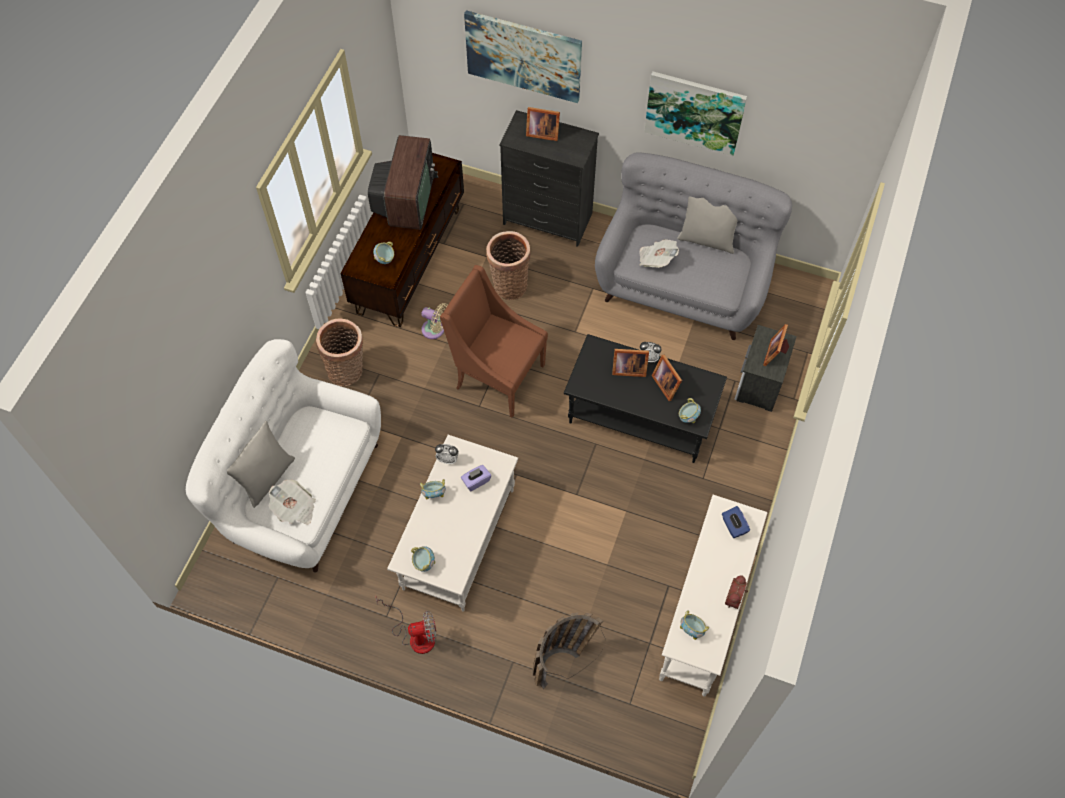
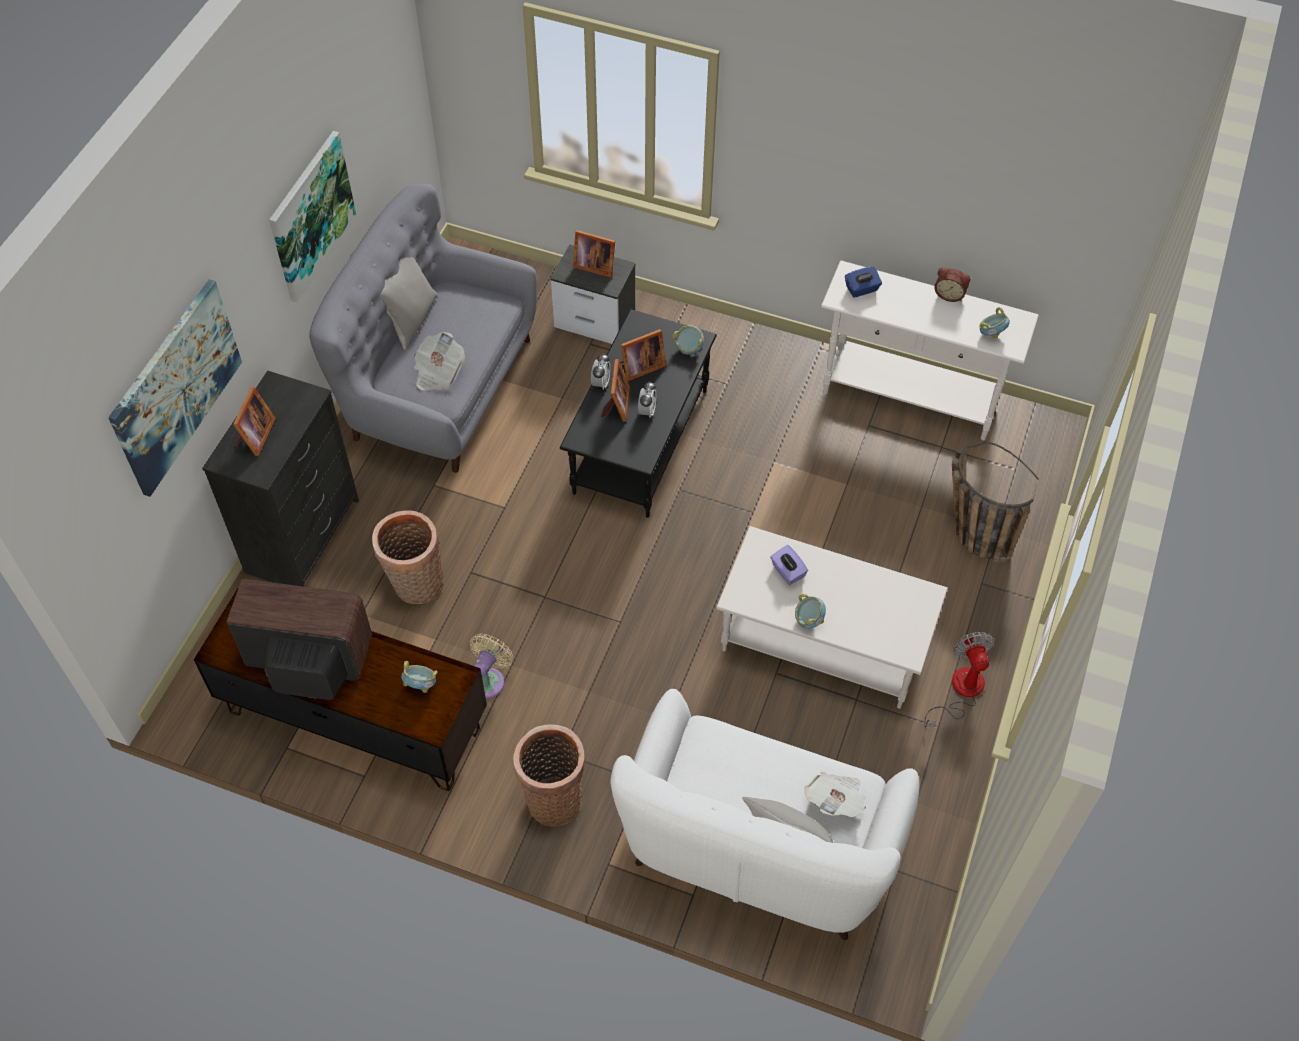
camera: 90 degrees left, 5 degrees down
bowl [411,546,435,572] -> none
alarm clock [435,444,459,464] -> alarm clock moved to [638,382,656,418]
brown armchair [440,265,548,418] -> none

